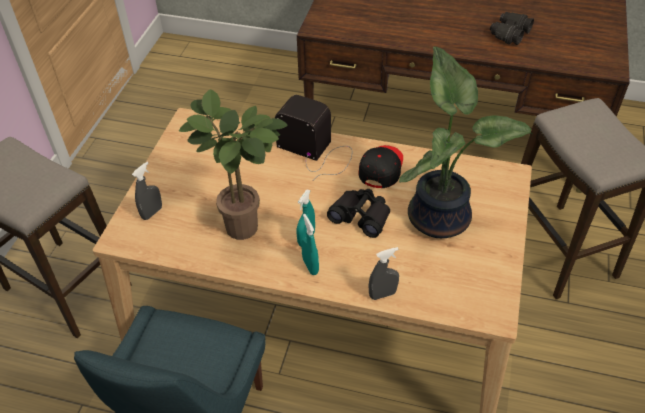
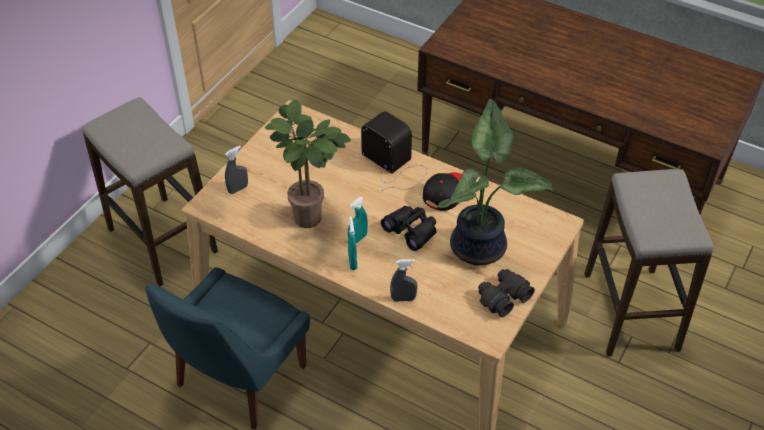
camera: 15 degrees right, 0 degrees up
black binoculars [490,12,534,45] -> black binoculars moved to [478,269,535,317]

